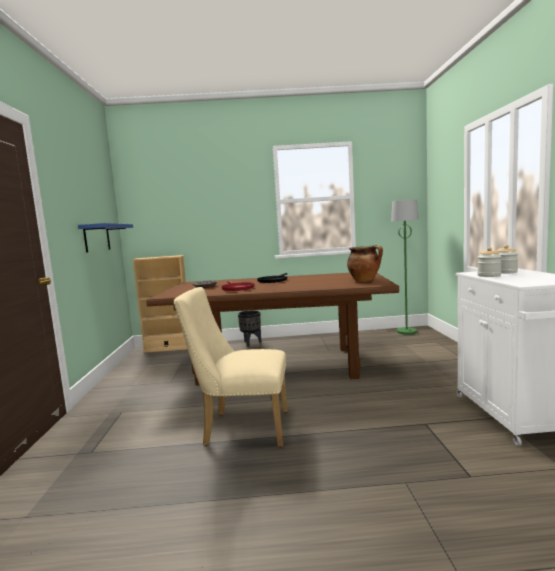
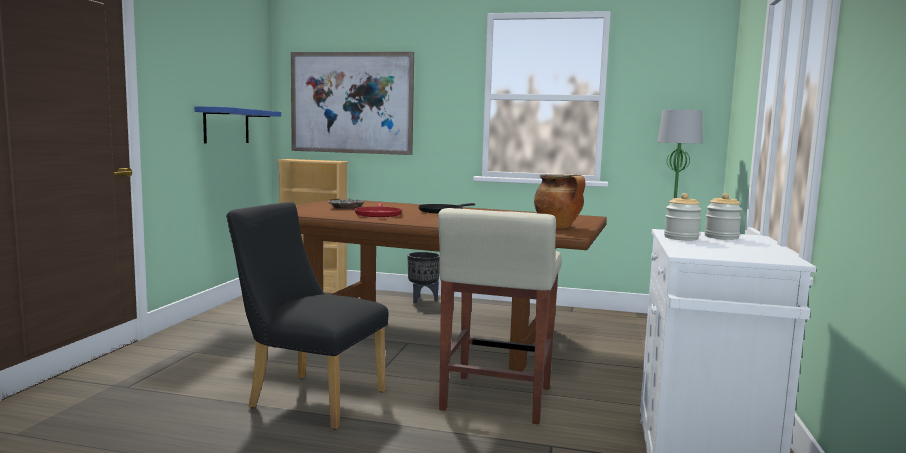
camera: 15 degrees right, 0 degrees up
beige chair [174,287,288,447] -> black chair [226,202,389,430]
none -> picture [291,52,414,155]
none -> beige stool [438,208,561,425]

